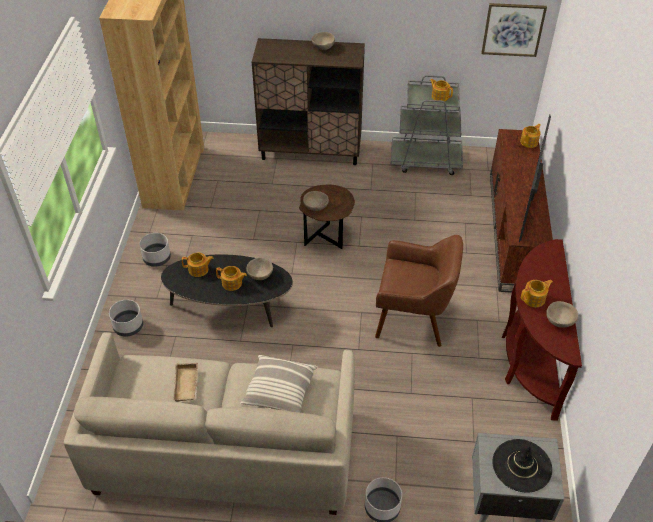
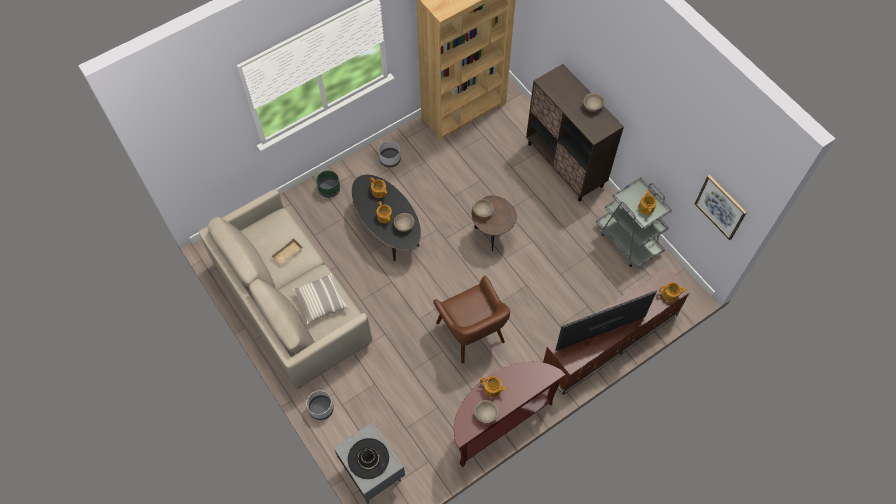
camera: 50 degrees right, 15 degrees up
grey planter [109,300,143,337] -> green planter [316,171,340,198]

